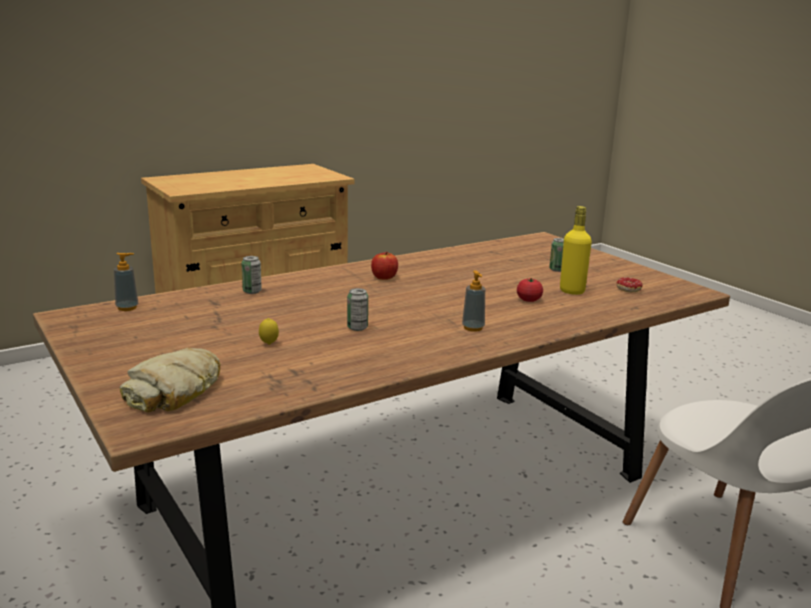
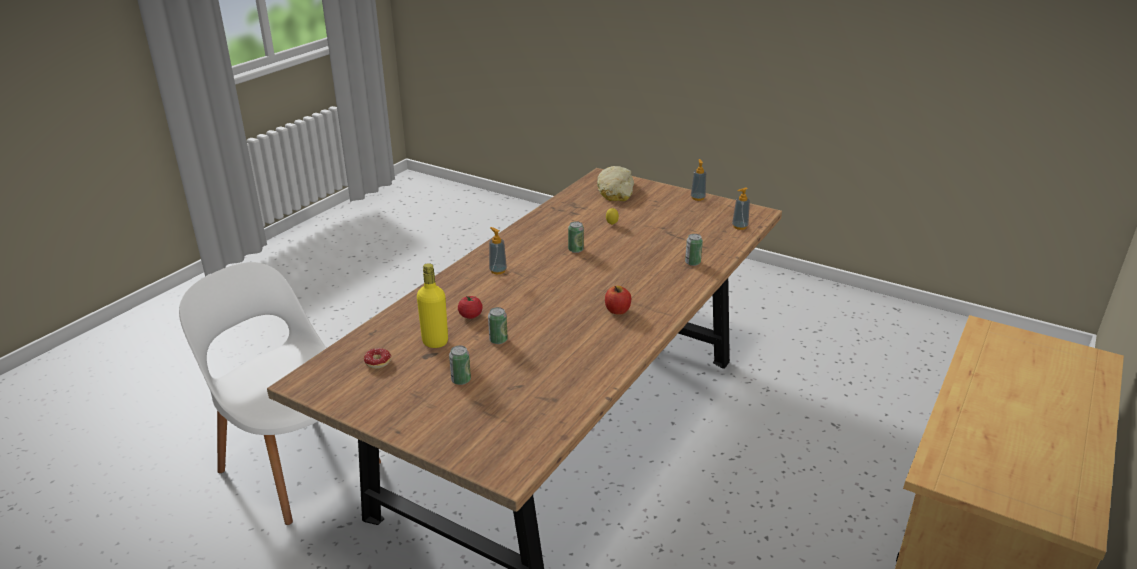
camera: 155 degrees right, 10 degrees up
none -> can [488,307,508,344]
none -> soap dispenser [691,159,706,201]

